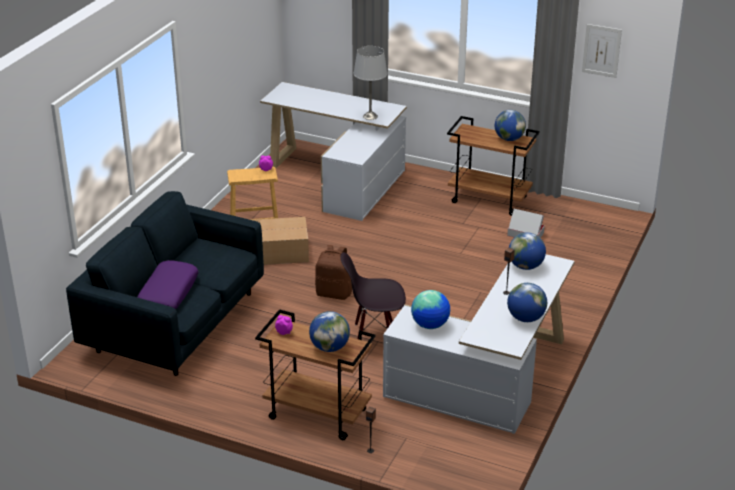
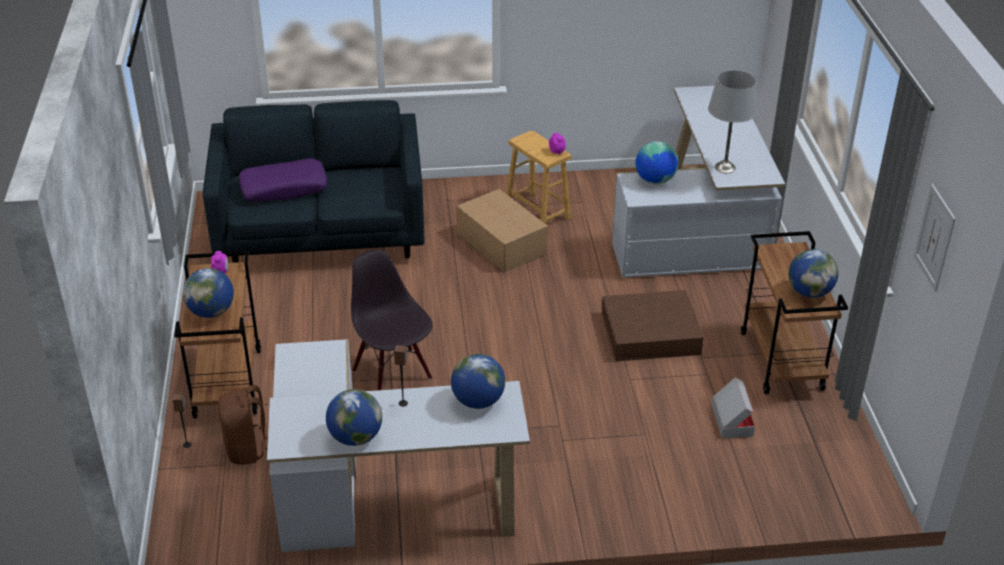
camera: 60 degrees right, 5 degrees up
brown backpack [315,245,352,300] -> brown backpack moved to [218,385,268,465]
globe [411,290,450,329] -> globe moved to [636,141,678,184]
none -> brown storage box [602,290,704,362]

